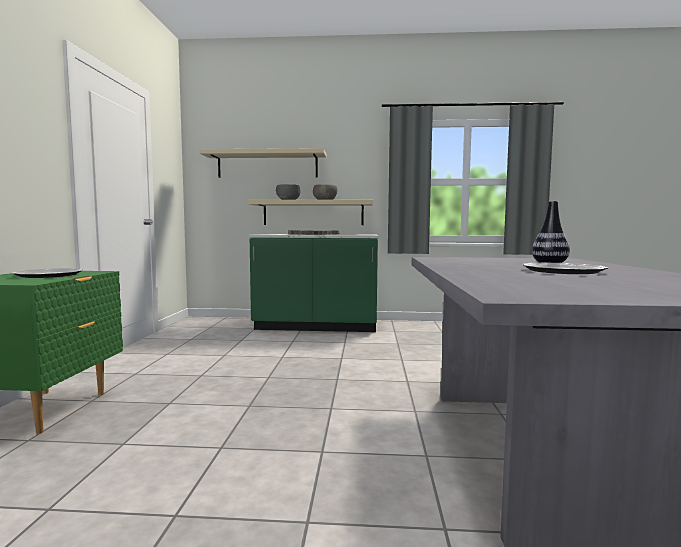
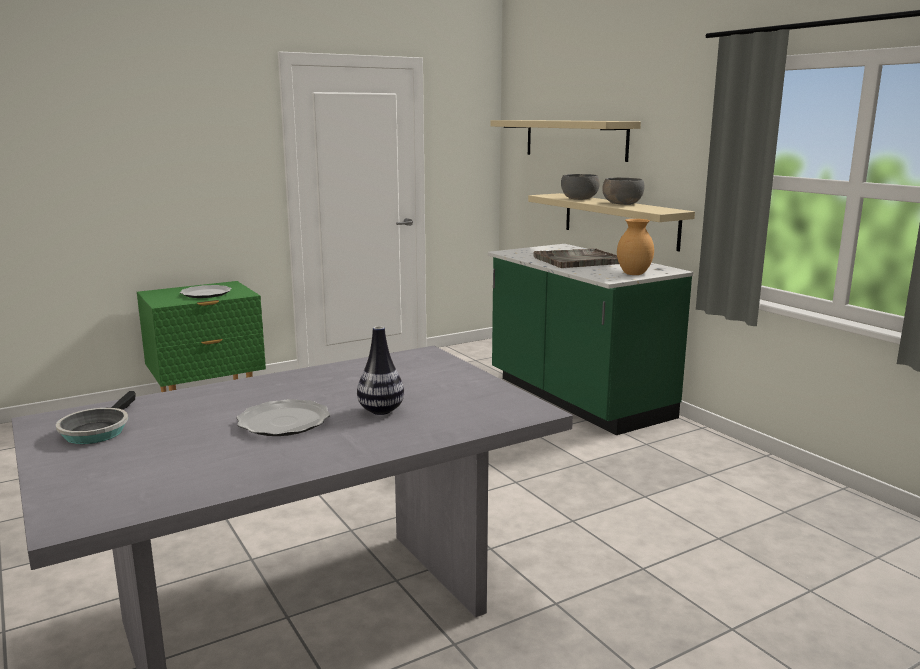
camera: 55 degrees right, 10 degrees up
none -> frying pan [56,391,136,444]
none -> brown vase [617,219,654,275]

